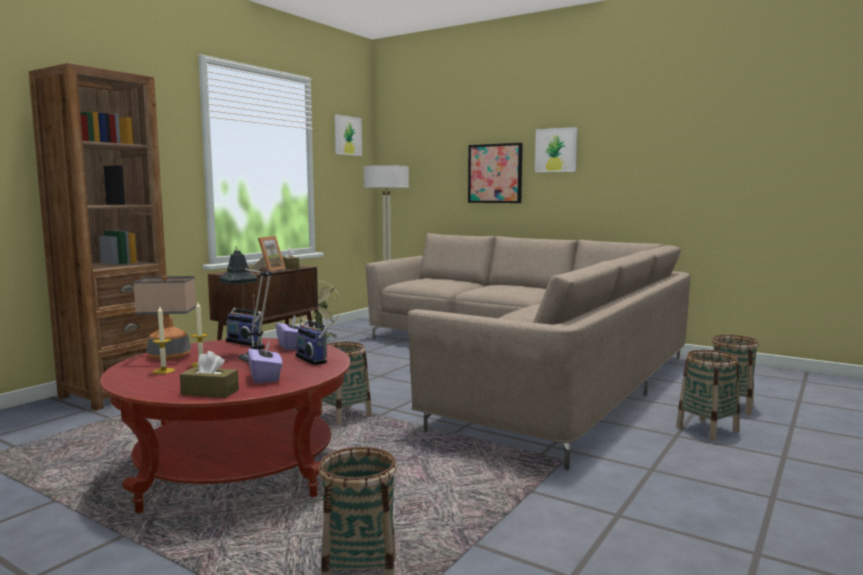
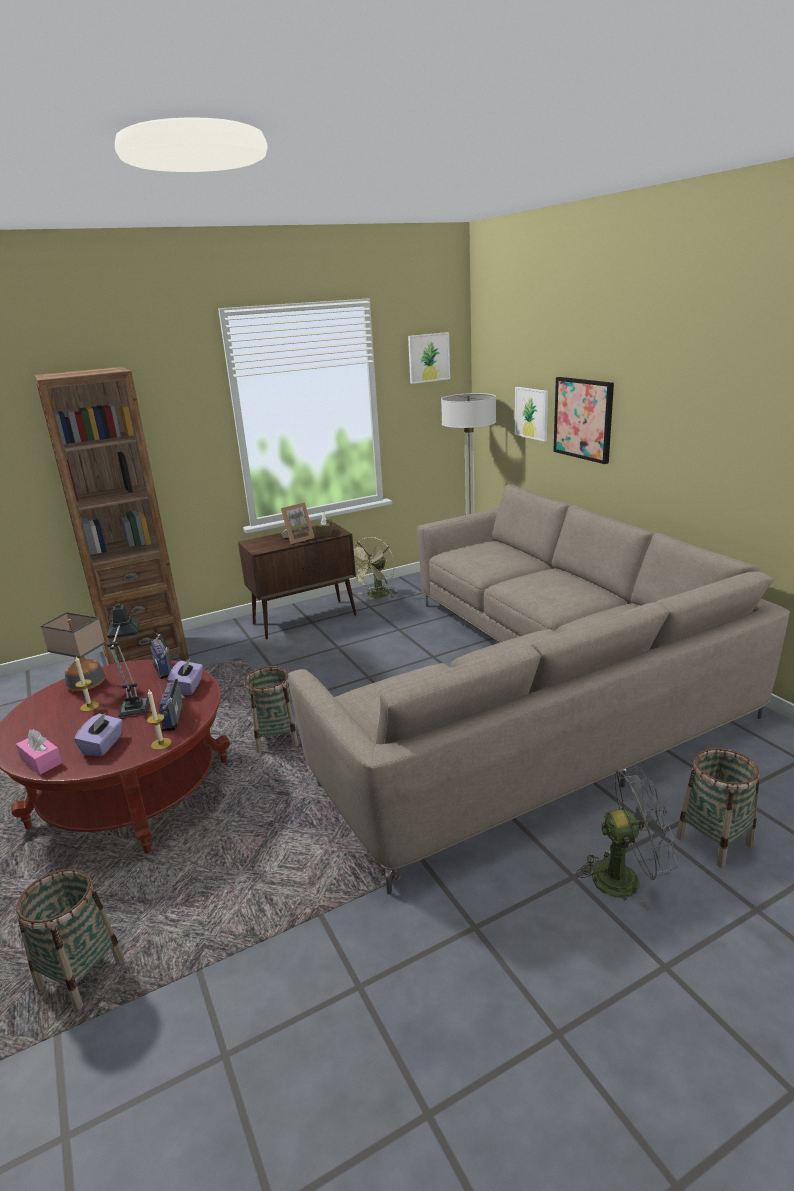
camera: 30 degrees right, 15 degrees up
candle [152,307,175,374] -> candle moved to [147,690,172,750]
brown tissue box [180,351,239,398] -> pink tissue box [16,729,62,775]
picture [535,127,578,172] -> picture moved to [515,387,548,442]
basket [676,350,740,440] -> grey fan [576,767,678,911]

